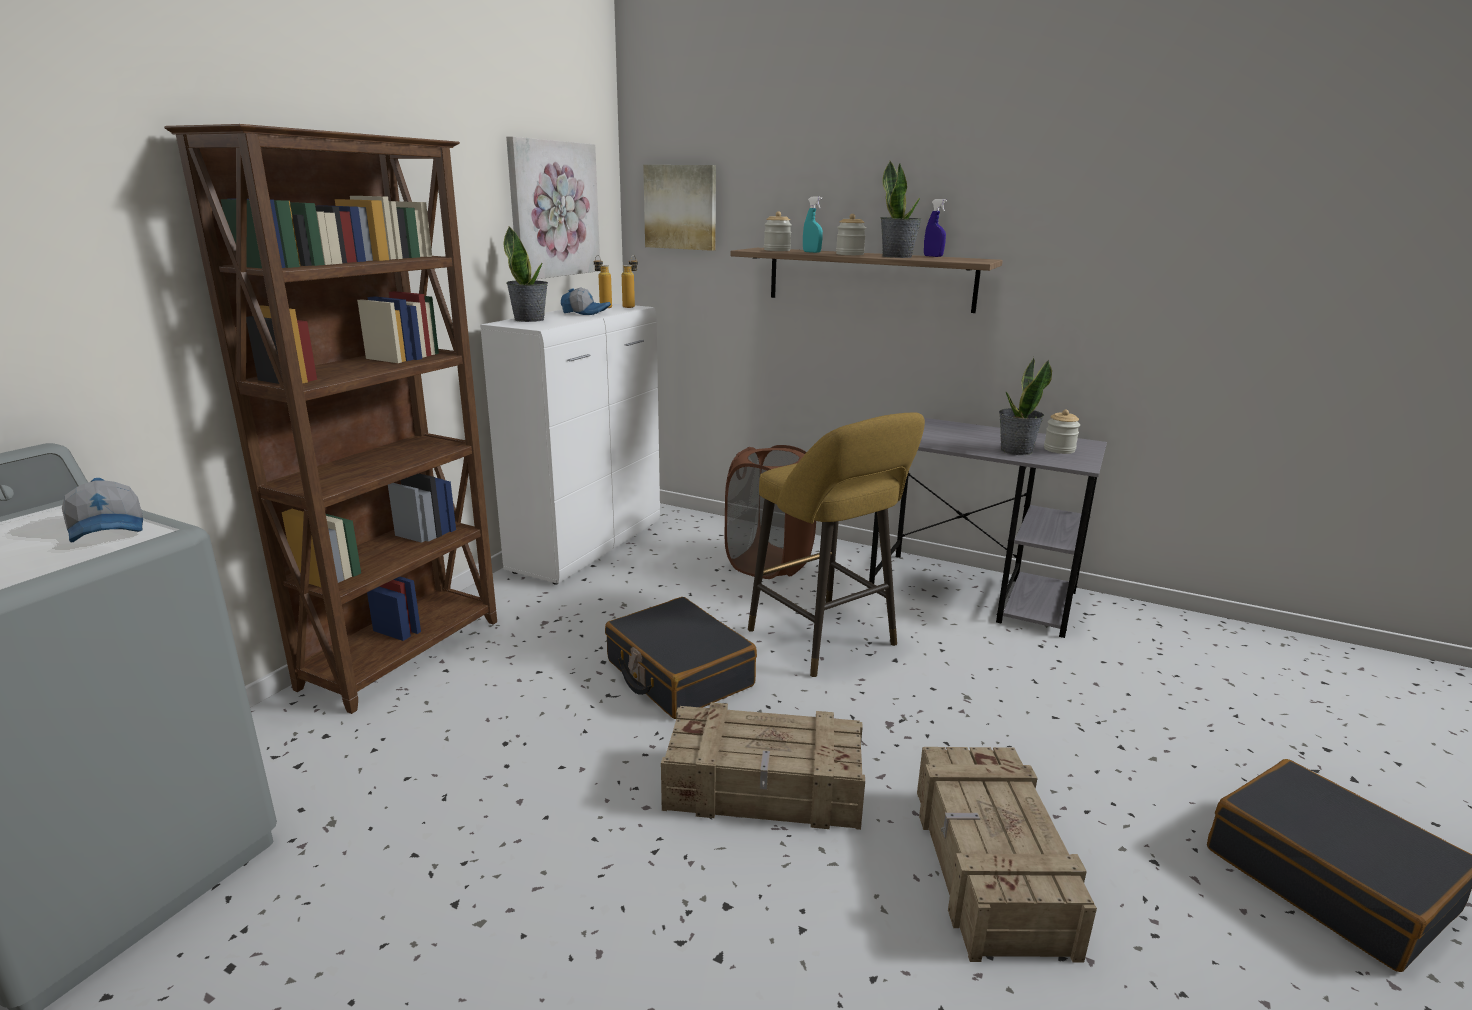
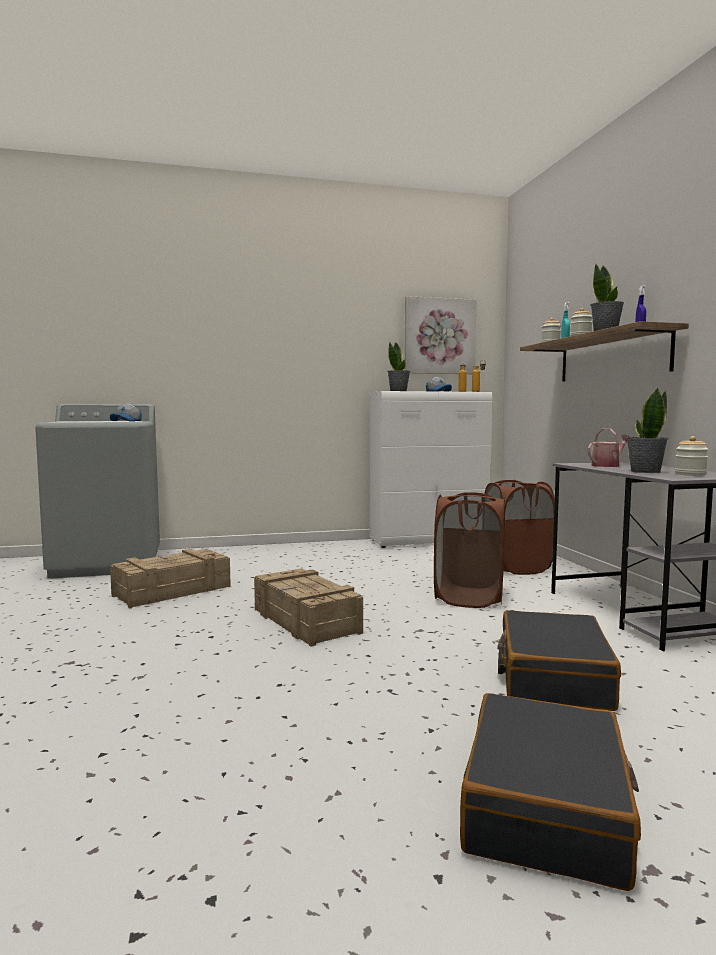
camera: 50 degrees right, 15 degrees down
brown bookcase [164,124,497,714] -> none
black suitcase [605,597,757,719] -> black suitcase moved to [497,610,621,711]
picture [643,165,716,251] -> none
yellow stool [748,412,925,677] -> brown laundry basket [434,492,505,608]
crate [917,747,1097,962] -> crate moved to [110,549,231,608]
none -> watering can [588,428,630,467]

